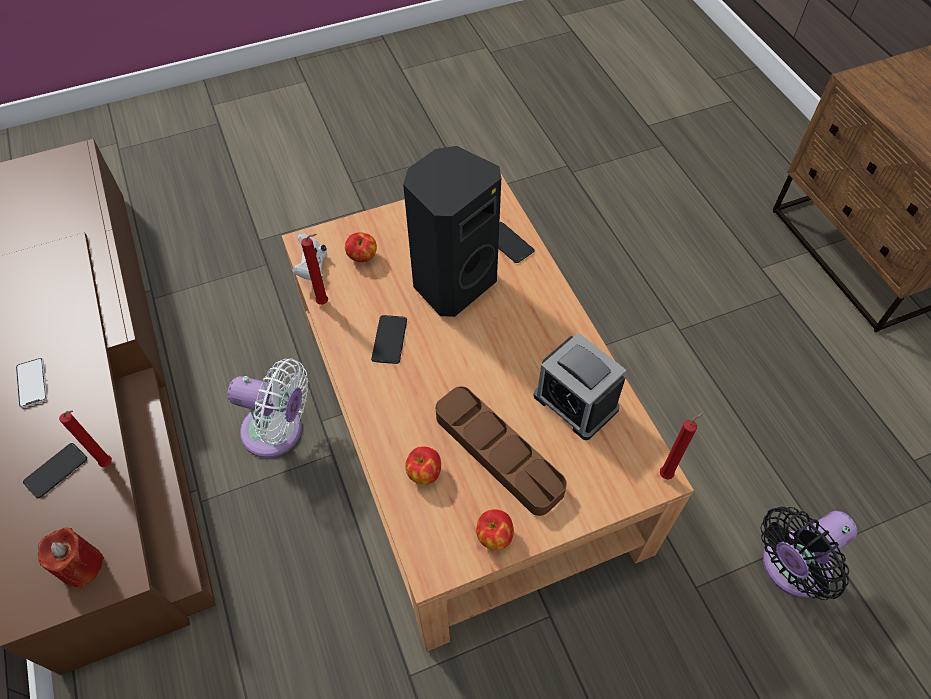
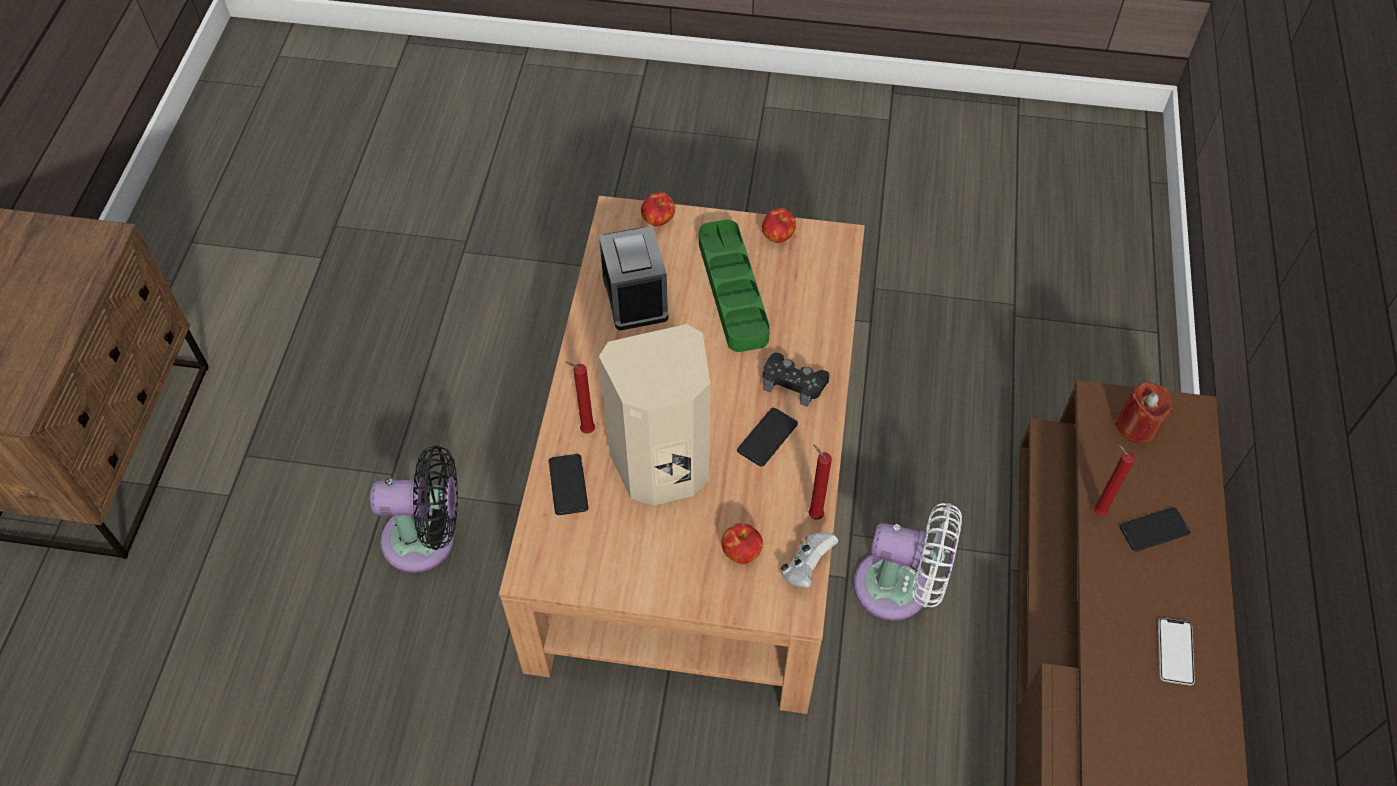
camera: 150 degrees left, 0 degrees up
white fan [227,359,308,458] -> white fan turned 150 degrees clockwise [854,503,962,621]
black speaker [403,146,501,317] -> beige speaker [599,324,710,506]
apple [405,446,441,485] -> apple moved to [641,192,675,226]
brown tray [436,386,567,516] -> green tray [699,220,770,352]
red candle [660,412,704,479] -> red candle moved to [565,362,595,434]
black fan [760,507,857,600] -> black fan moved to [370,446,458,573]
none -> black game controller [763,353,830,407]

